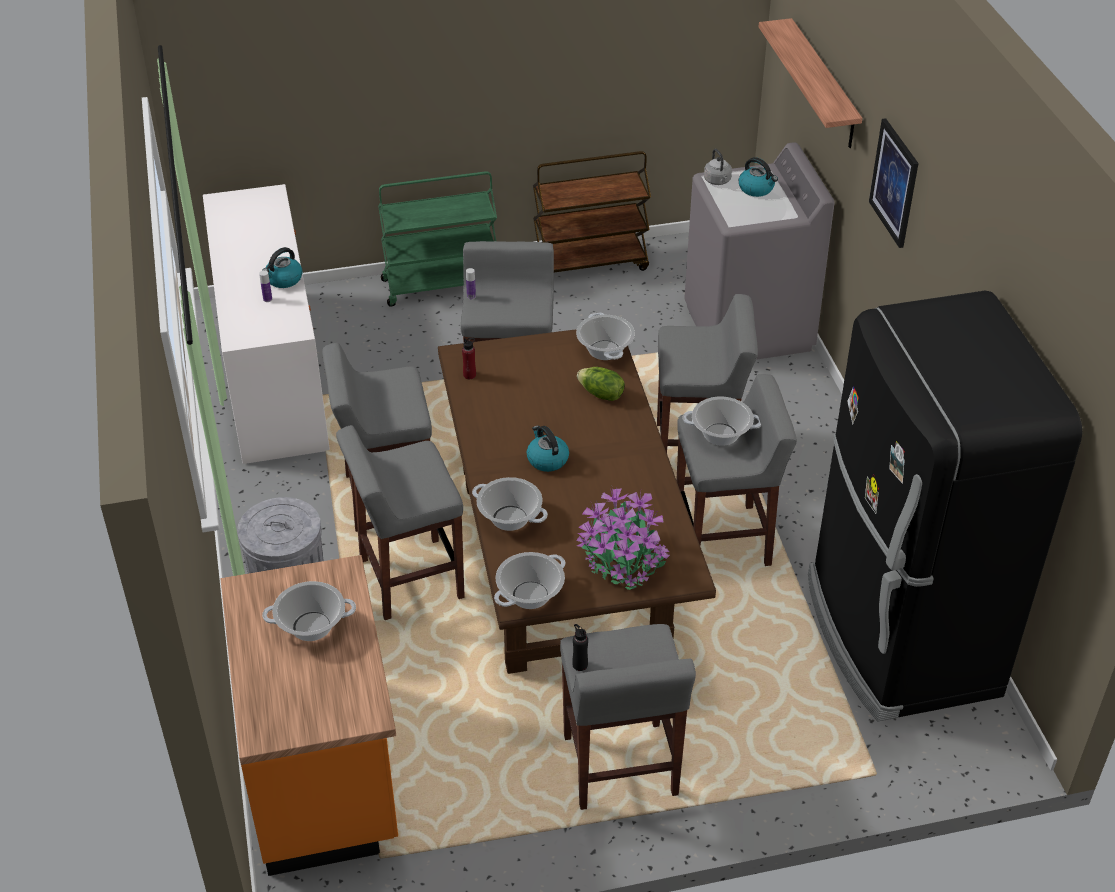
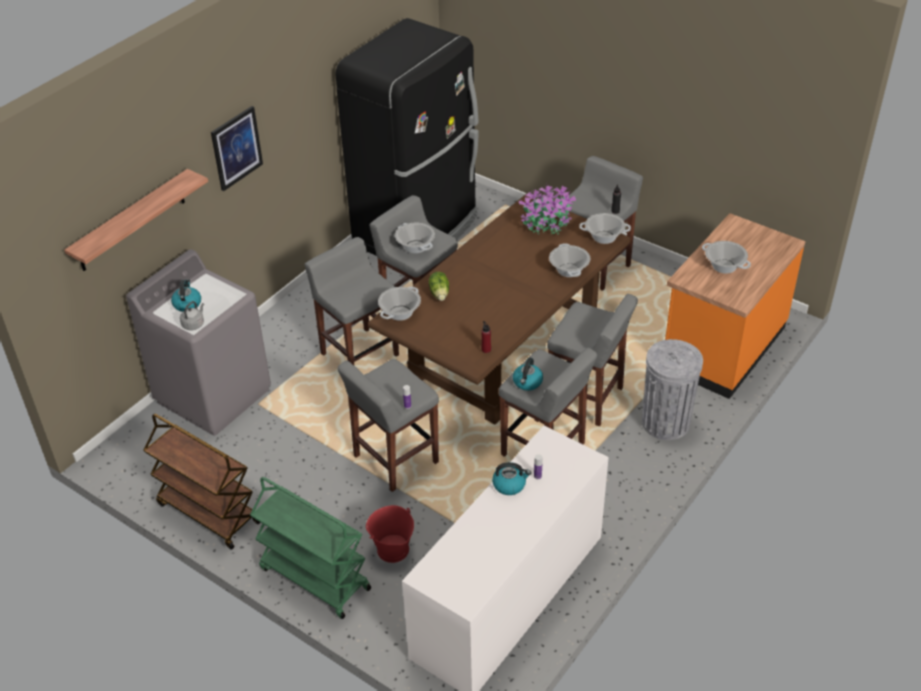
camera: 130 degrees left, 0 degrees up
kettle [527,426,569,472] -> kettle moved to [513,357,543,391]
none -> red bucket [366,505,414,563]

